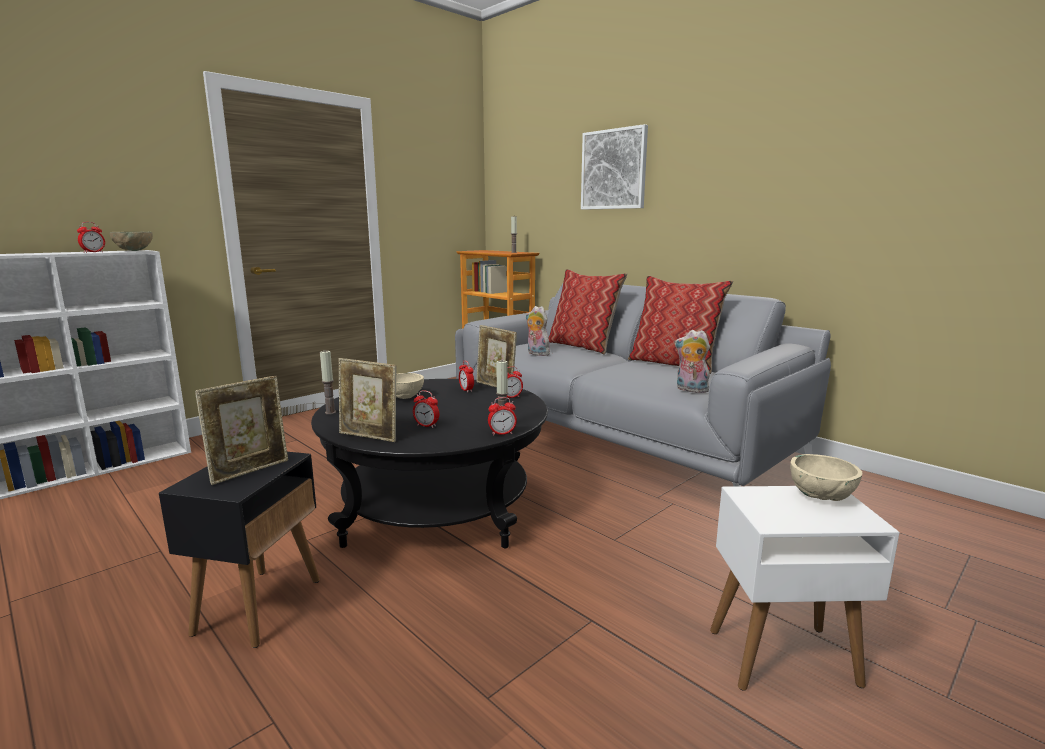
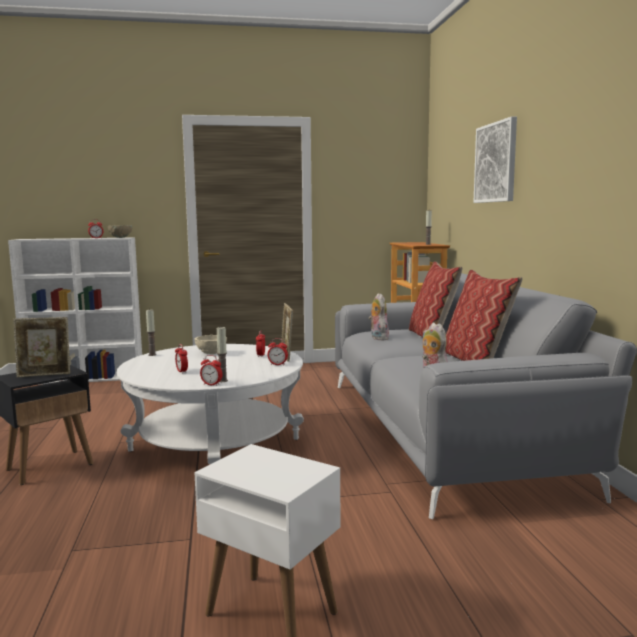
camera: 35 degrees right, 5 degrees down
black coffee table [311,379,548,548] -> white coffee table [117,344,304,464]
picture frame [339,358,396,442] -> none
beige bowl [790,454,862,501] -> none

